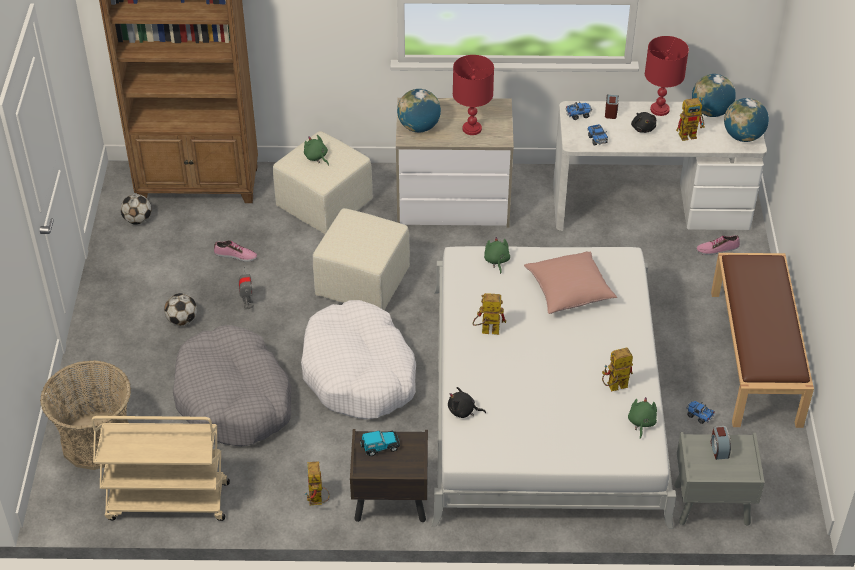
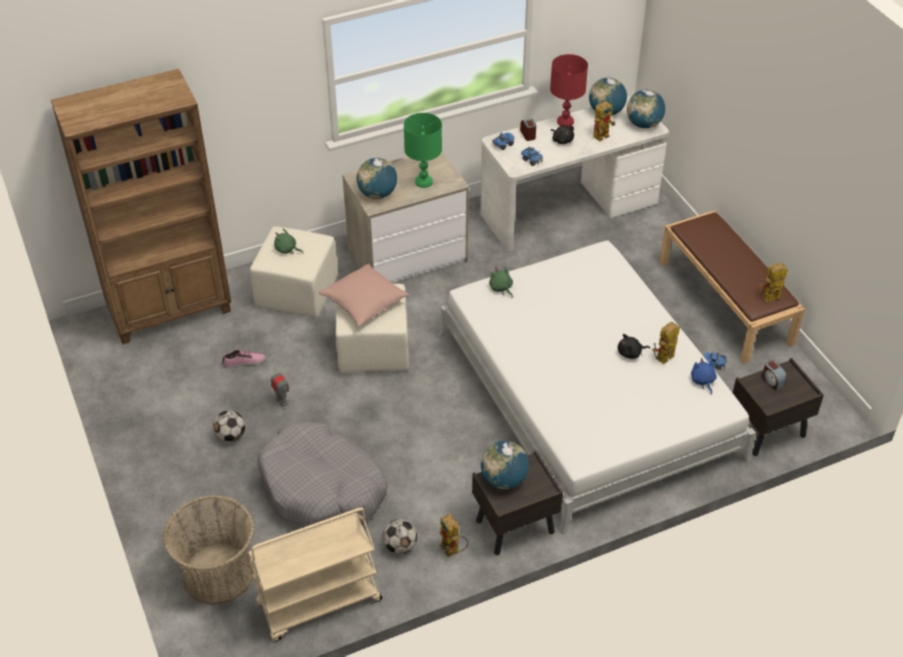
camera: 25 degrees left, 0 degrees up
football [121,194,151,225] -> football moved to [383,519,417,554]
white dog bed [301,300,416,420] -> none
toy car [360,431,400,456] -> globe [481,441,529,489]
black plush toy [448,387,486,418] -> black plush toy moved to [618,334,650,359]
red table lamp [453,55,494,135] -> green table lamp [404,113,442,188]
toy robot [473,293,506,335] -> toy robot moved to [759,262,788,302]
pink pillow [524,251,617,314] -> pink pillow moved to [318,264,410,327]
green plush toy [628,397,657,439] -> blue plush toy [691,358,717,395]
grey nightstand [674,432,765,525] -> brown nightstand [733,358,824,456]
shoe [696,235,740,255] -> none

